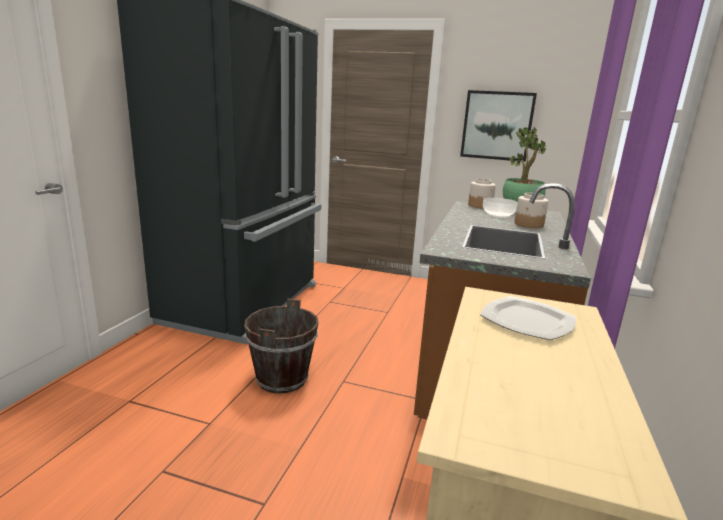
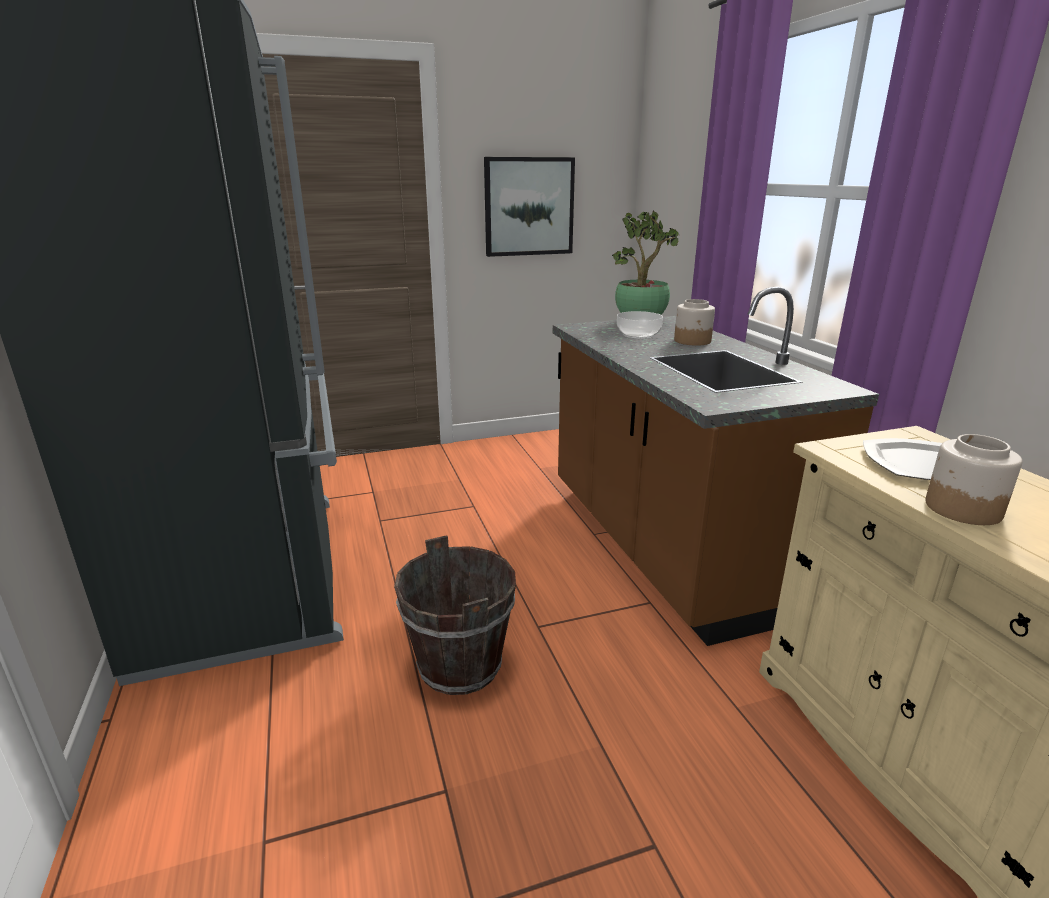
camera: 35 degrees left, 5 degrees up
jar [468,179,496,209] -> jar moved to [925,434,1022,525]

